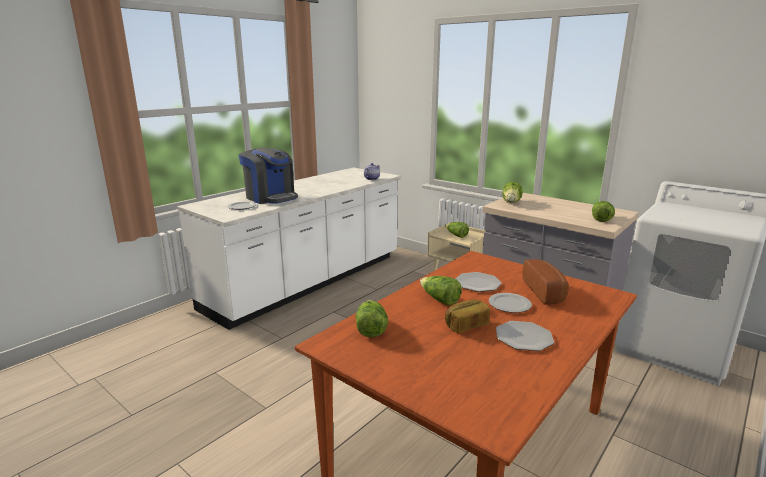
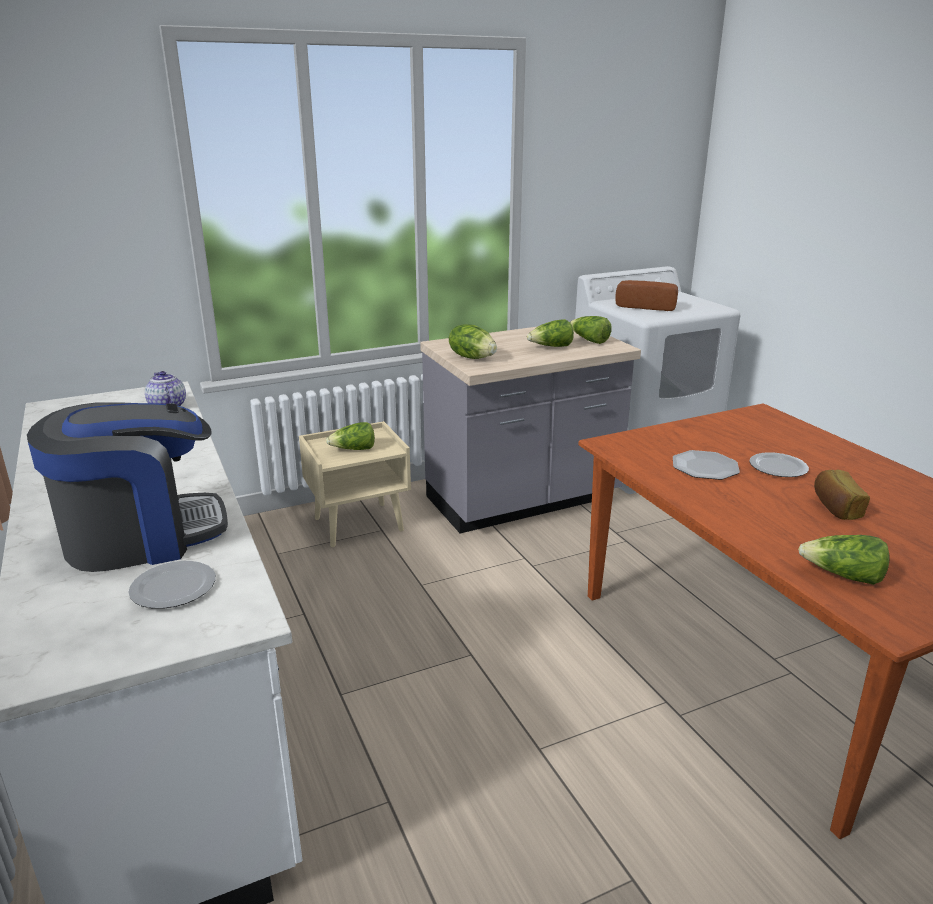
camera: 65 degrees left, 5 degrees up
lettuce [420,276,462,305] -> lettuce moved to [527,319,574,347]
plate [496,321,554,351] -> none
bread [523,259,569,305] -> bread moved to [615,280,678,311]

